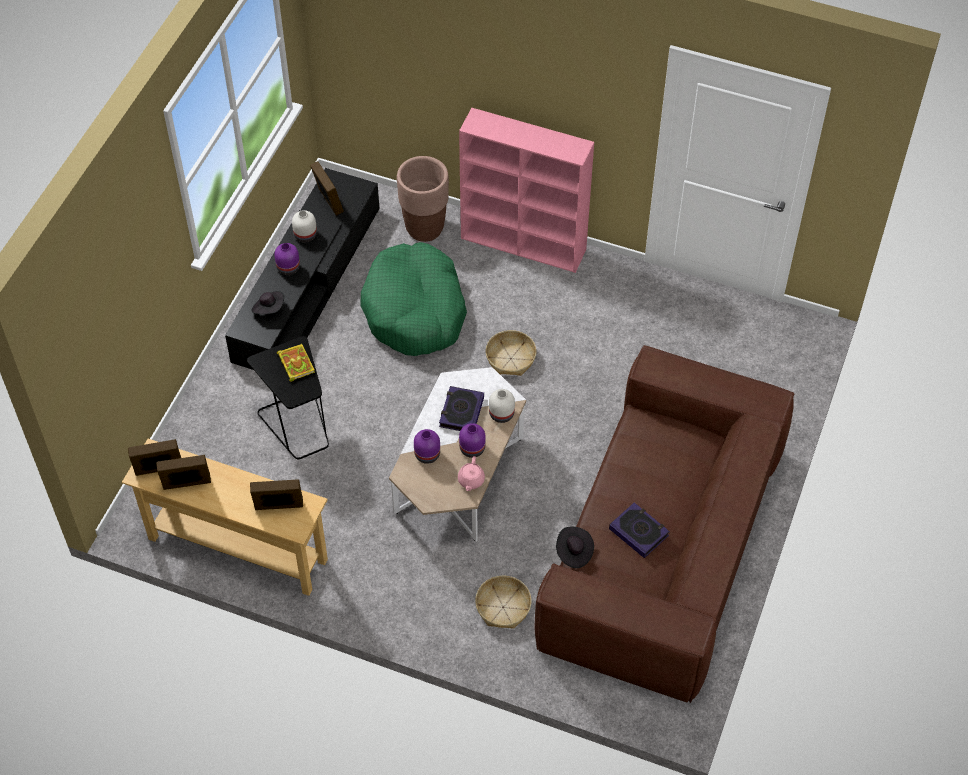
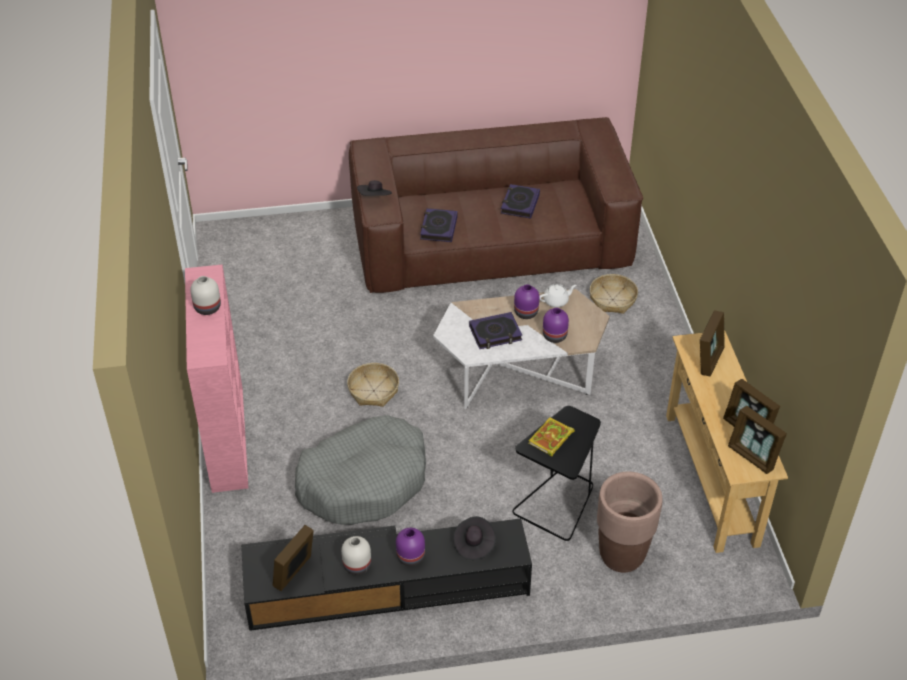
camera: 120 degrees left, 10 degrees down
picture frame [250,479,303,510] -> picture frame turned 120 degrees counterclockwise [700,311,725,376]
green dog bed [361,242,467,356] -> grey dog bed [295,415,426,525]
brown planter [397,156,449,242] -> brown planter moved to [597,472,663,572]
pink teapot [458,456,485,491] -> white teapot [539,284,576,308]
white vase [489,389,515,423] -> white vase moved to [190,276,221,315]
black hat [556,527,594,568] -> black hat moved to [357,180,392,196]
none -> book [420,208,458,242]

